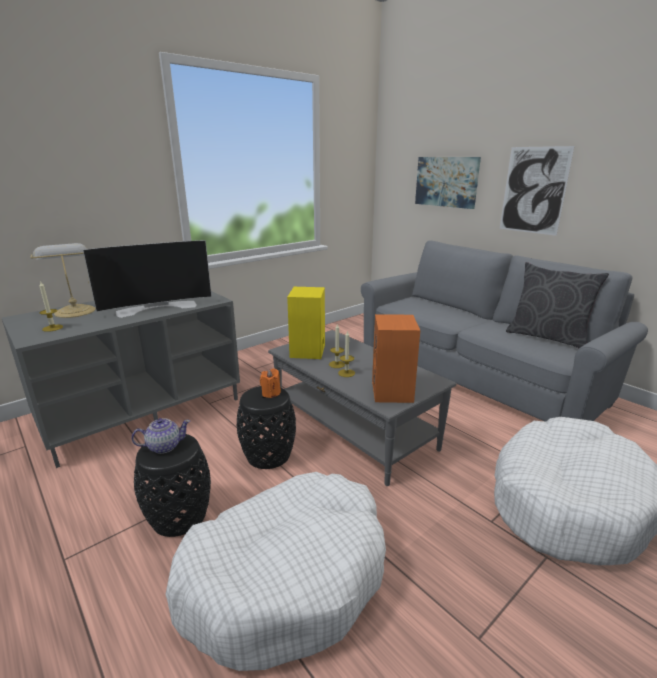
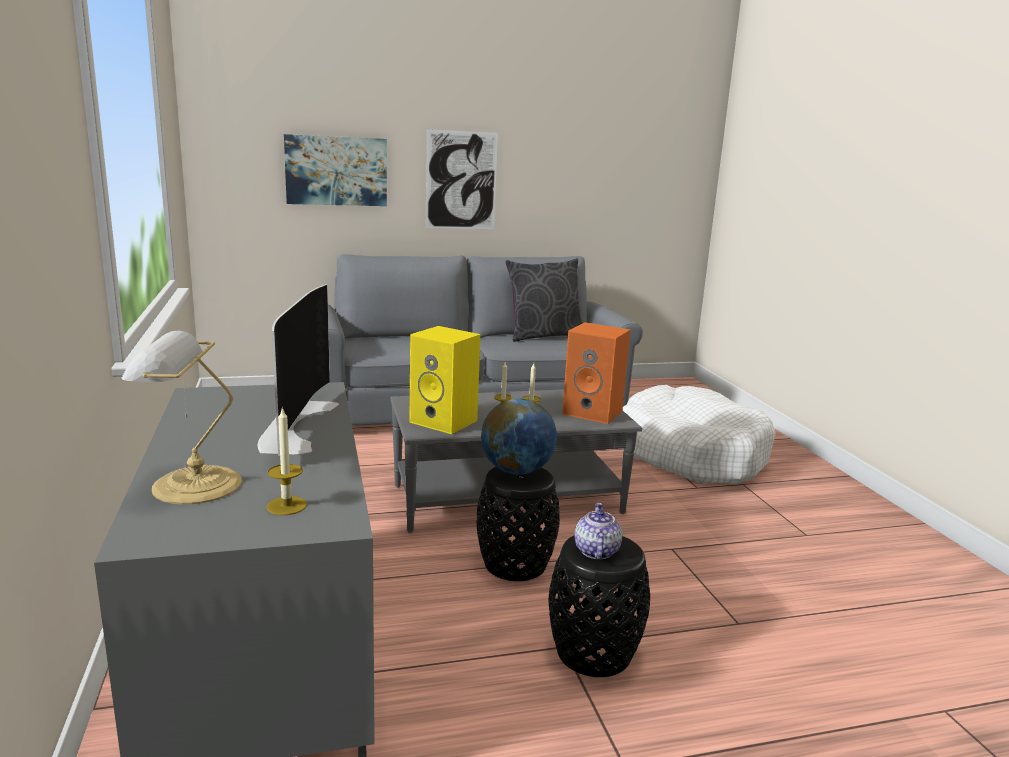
camera: 65 degrees left, 5 degrees down
white dog bed [165,472,386,671] -> none
orange candle [260,368,281,398] -> globe [481,398,557,475]

